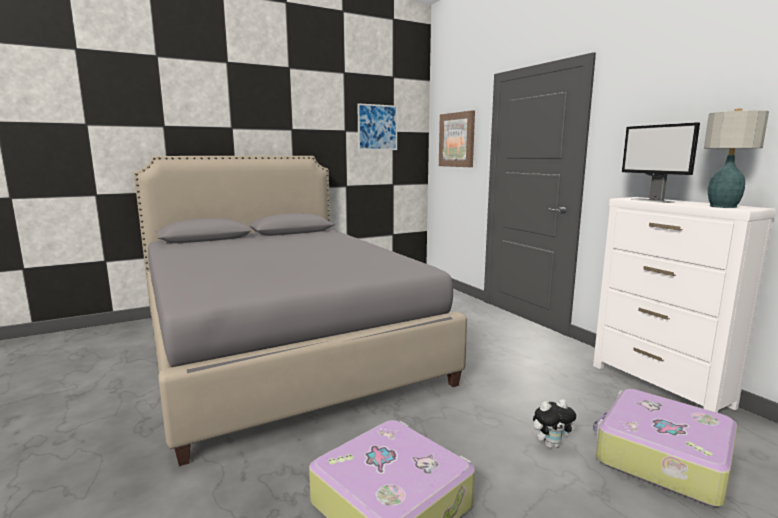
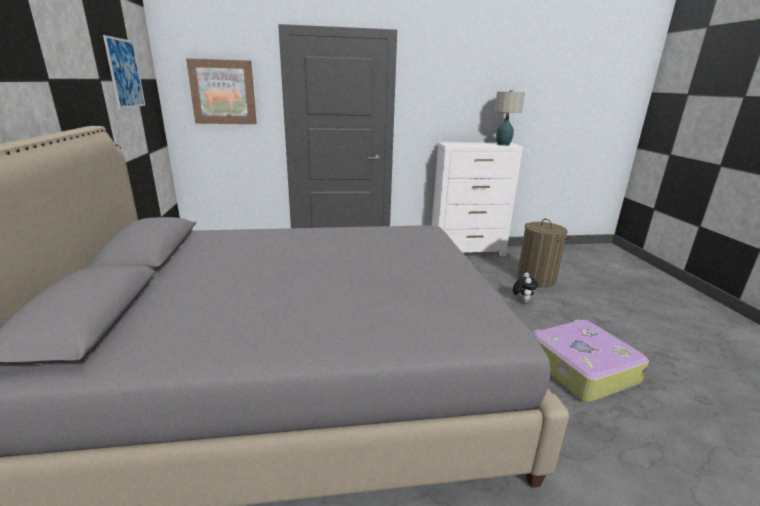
camera: 70 degrees left, 10 degrees up
suitcase [593,389,737,507] -> laundry basket [517,219,569,288]
monitor [622,122,700,203] -> none

